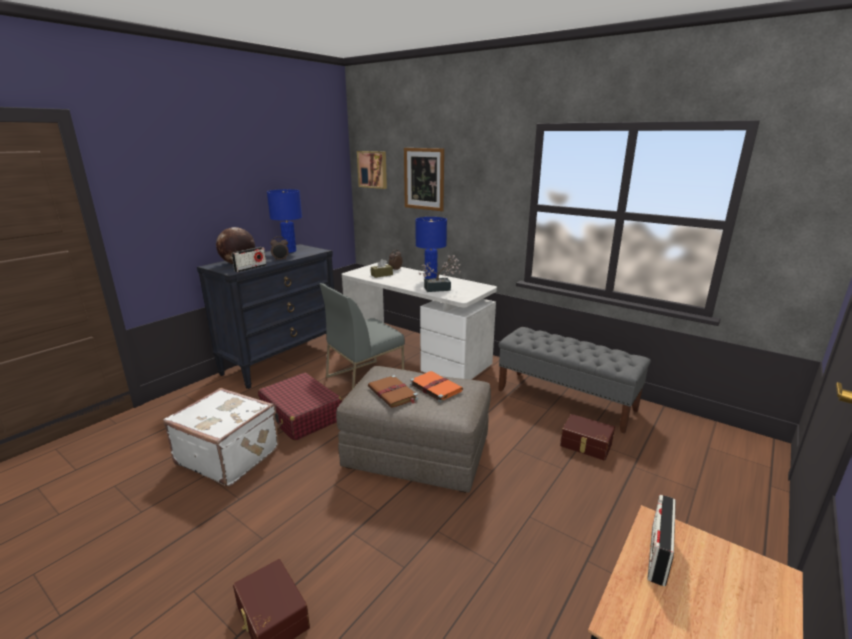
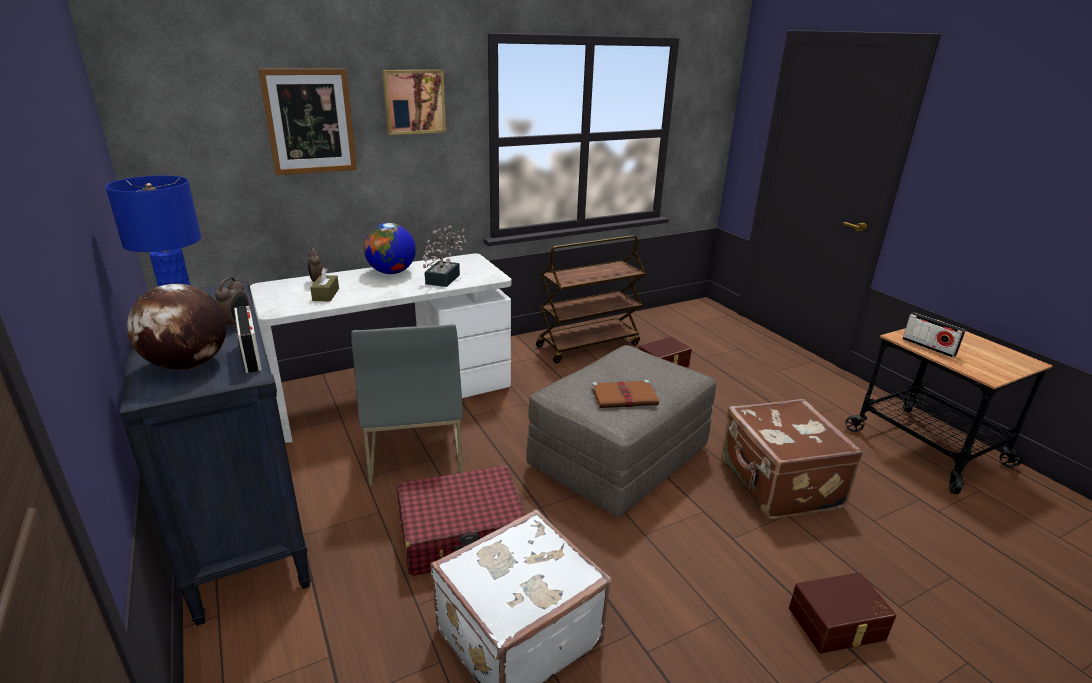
camera: 65 degrees left, 5 degrees up
picture [357,151,387,189] -> picture moved to [382,70,446,135]
orange book [410,371,463,402] -> none
blue table lamp [415,217,447,279] -> globe [364,223,416,274]
grey bench [498,327,651,434] -> brown cart [536,235,646,363]
none -> brown suitcase [721,399,863,519]

